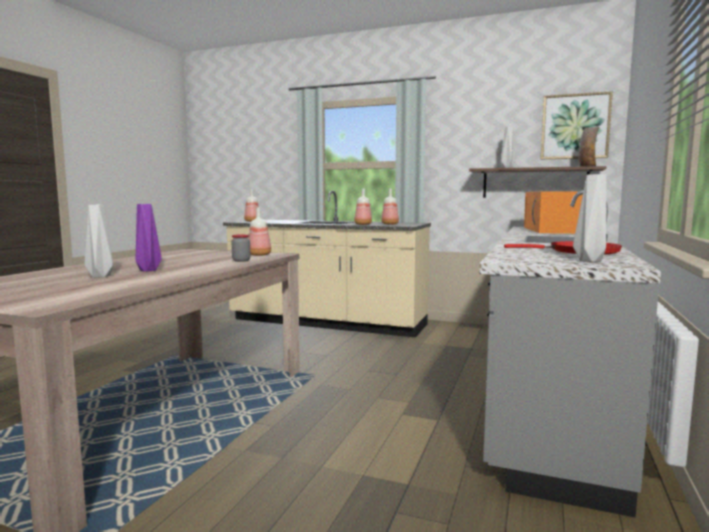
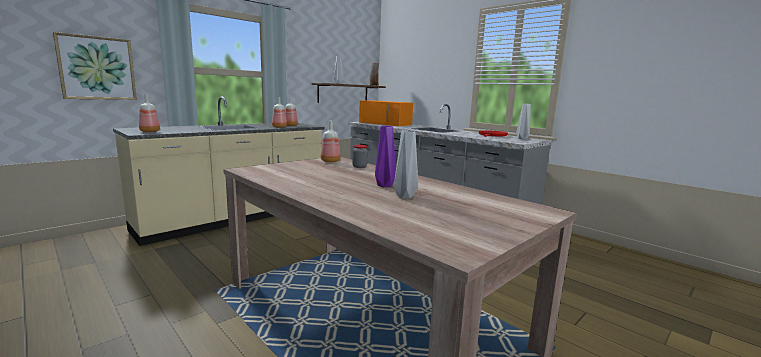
camera: 65 degrees left, 5 degrees up
picture [541,91,613,159] -> picture moved to [53,32,137,100]

